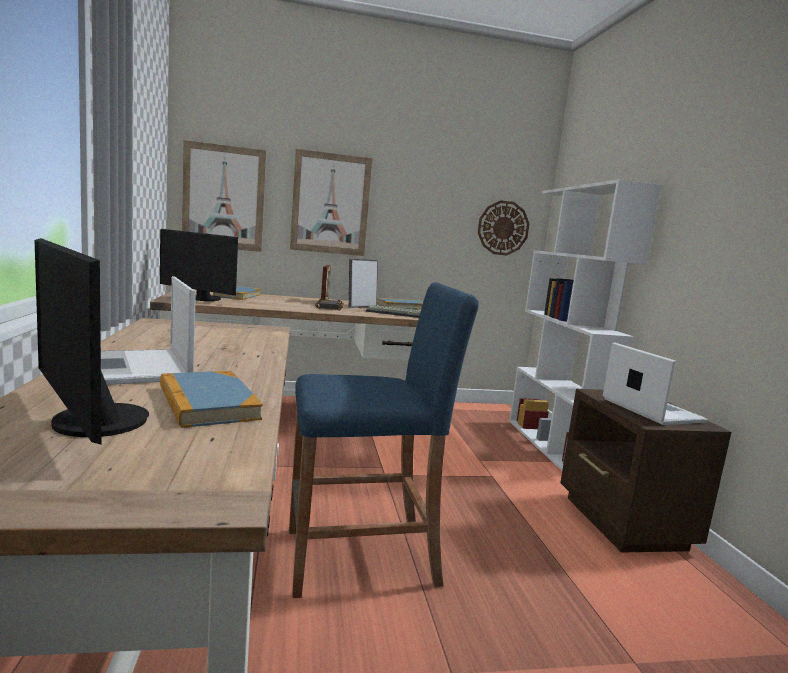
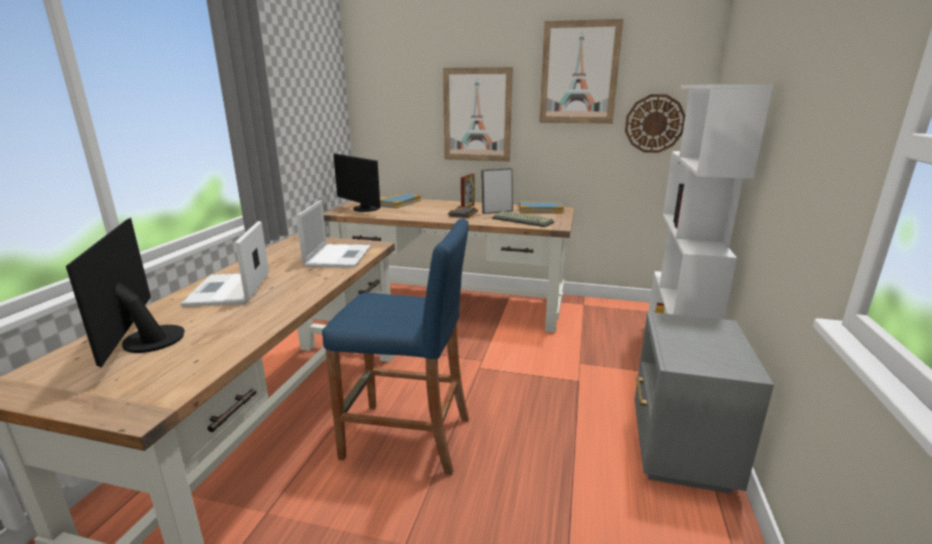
camera: 25 degrees right, 10 degrees up
book [160,371,263,428] -> none
picture [182,140,266,252] -> picture moved to [539,19,623,124]
brown nightstand [560,389,732,553] -> grey nightstand [635,312,774,494]
laptop [603,342,708,425] -> laptop moved to [296,200,371,268]

